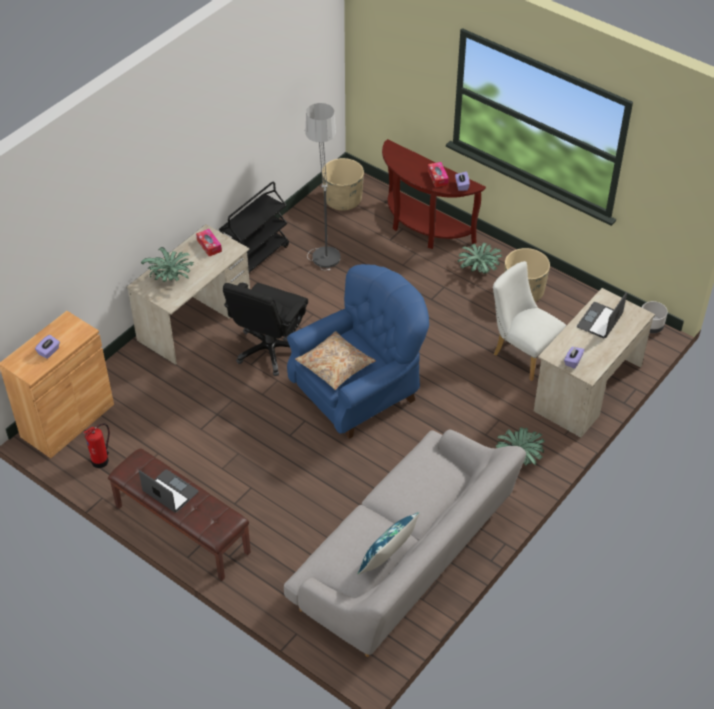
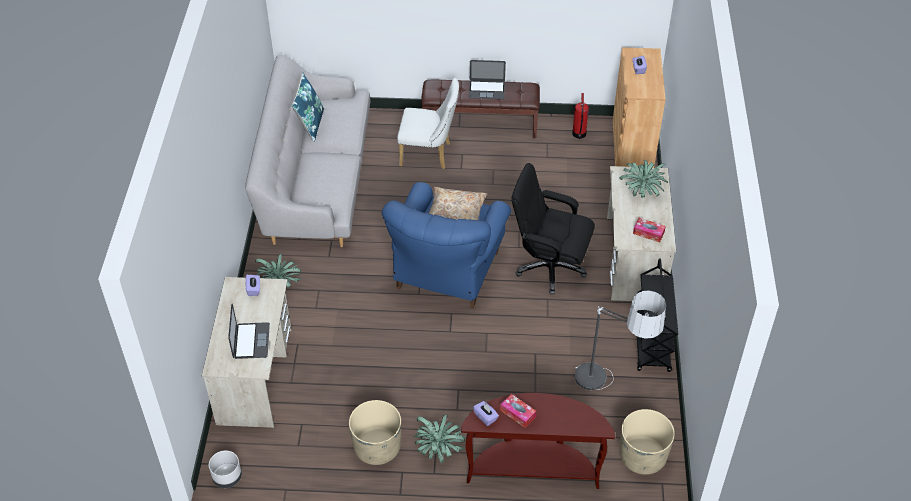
camera: 145 degrees right, 0 degrees up
black office chair [223,283,308,376] -> black office chair turned 60 degrees counterclockwise [511,163,595,295]
white chair [493,261,566,381] -> white chair moved to [397,78,459,169]

